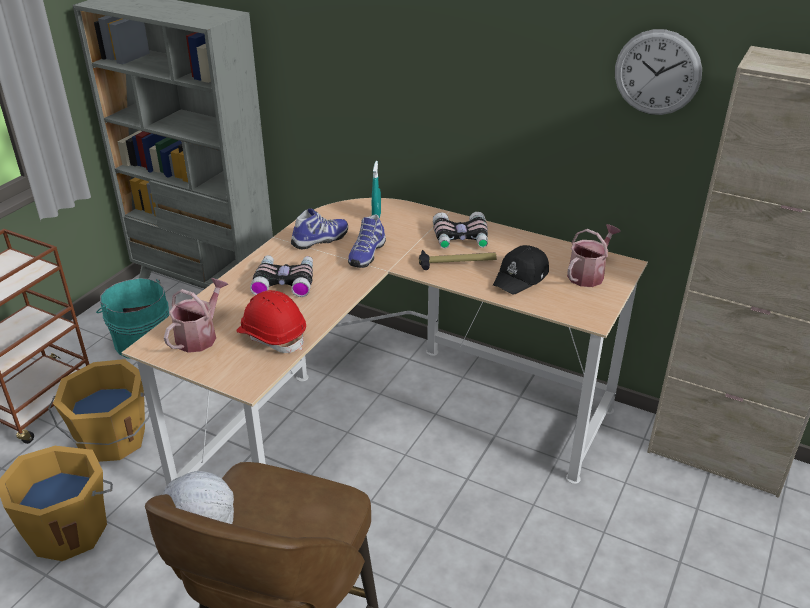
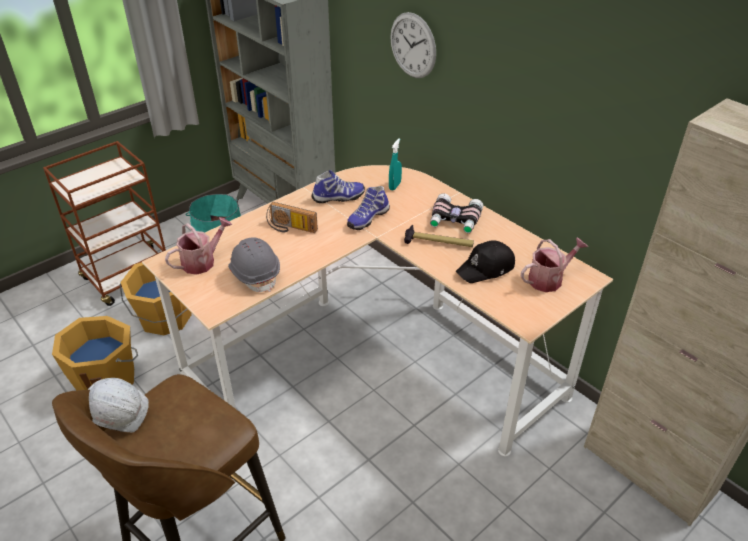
camera: 20 degrees right, 5 degrees up
red hard hat [236,290,306,353] -> grey hard hat [228,237,280,292]
binoculars [250,255,313,297] -> radio [266,202,318,233]
wall clock [615,29,702,115] -> wall clock moved to [390,12,436,78]

